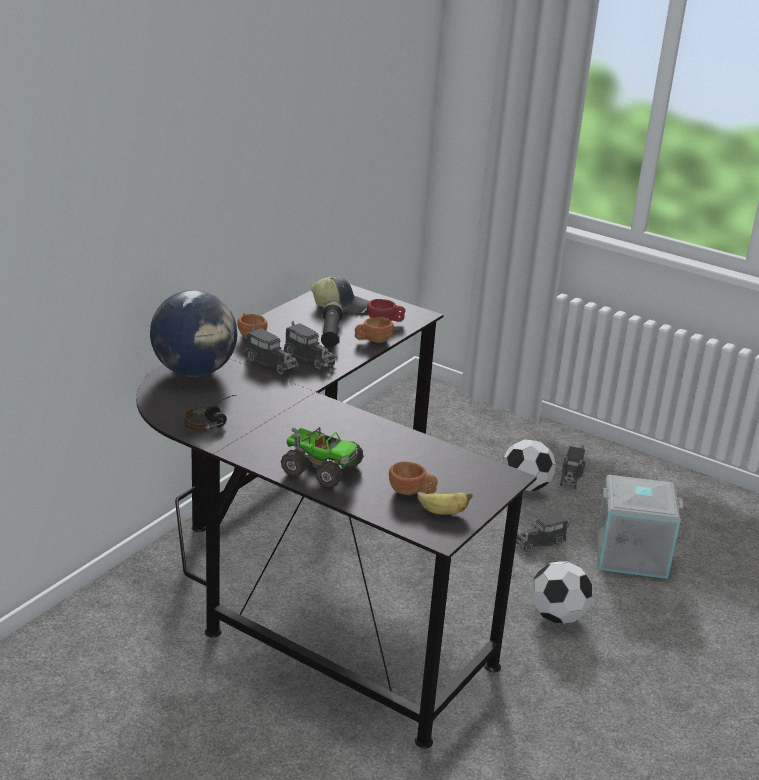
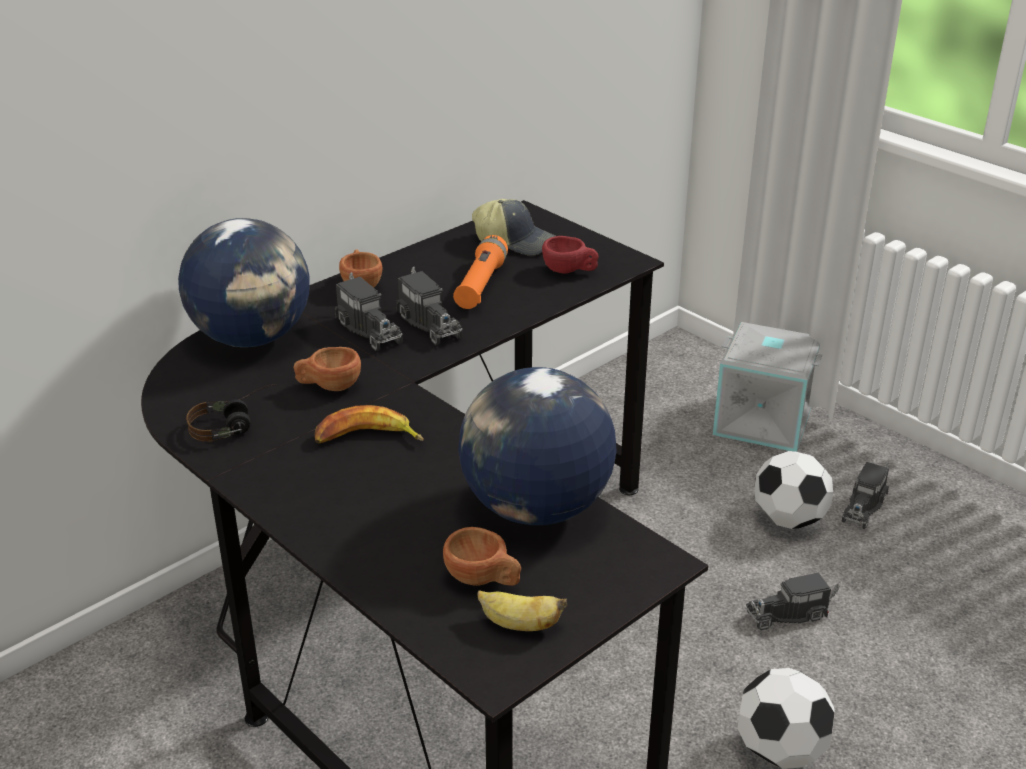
camera: 15 degrees right, 5 degrees up
toy truck [281,427,364,488] -> none
black flashlight [321,300,343,348] -> orange flashlight [453,235,508,309]
brown cup [355,317,394,343] -> brown cup moved to [294,347,361,391]
grey storage box [597,475,683,579] -> grey storage box moved to [713,322,822,452]
none -> banana [315,405,424,444]
none -> globe [458,367,617,525]

